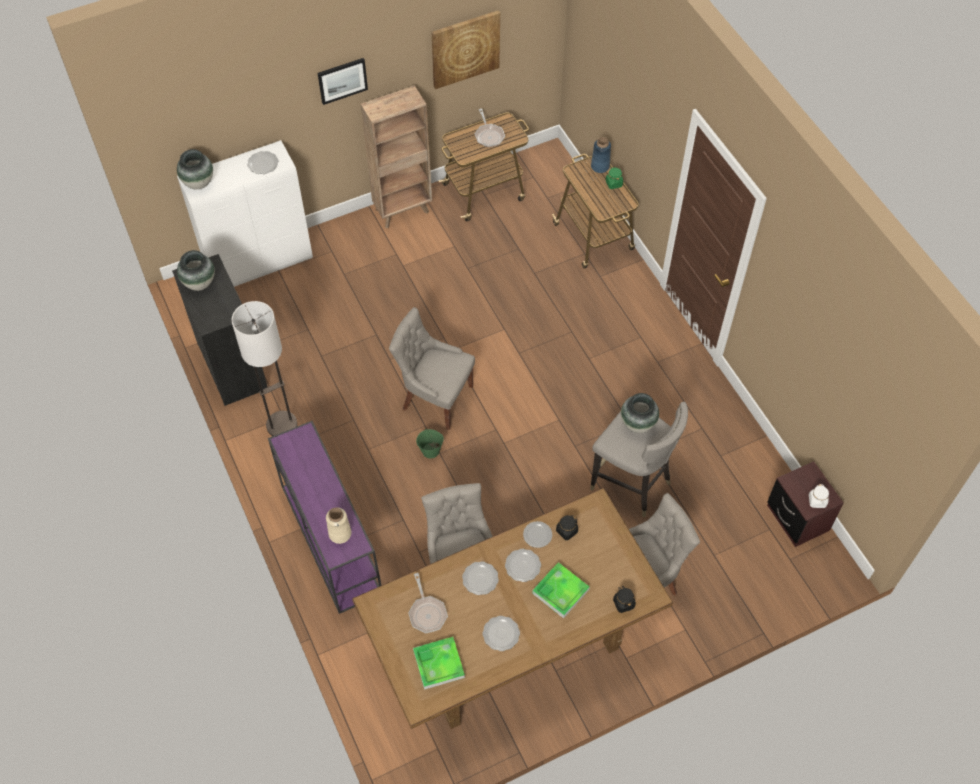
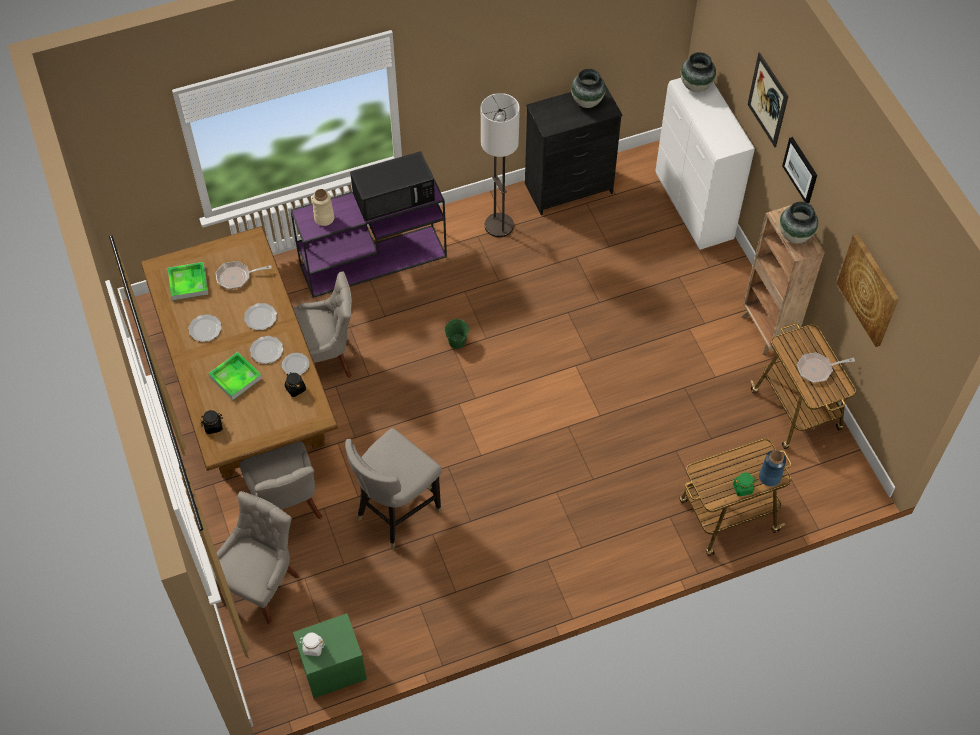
camera: 95 degrees right, 0 degrees up
plate [247,151,278,174] -> none
grey chair [389,307,475,430] -> grey chair moved to [210,491,299,625]
vase [621,393,659,433] -> vase moved to [779,202,818,244]
brown nightstand [767,461,844,547] -> green nightstand [293,613,367,698]
none -> black microwave [350,151,435,221]
none -> picture [747,52,788,147]

